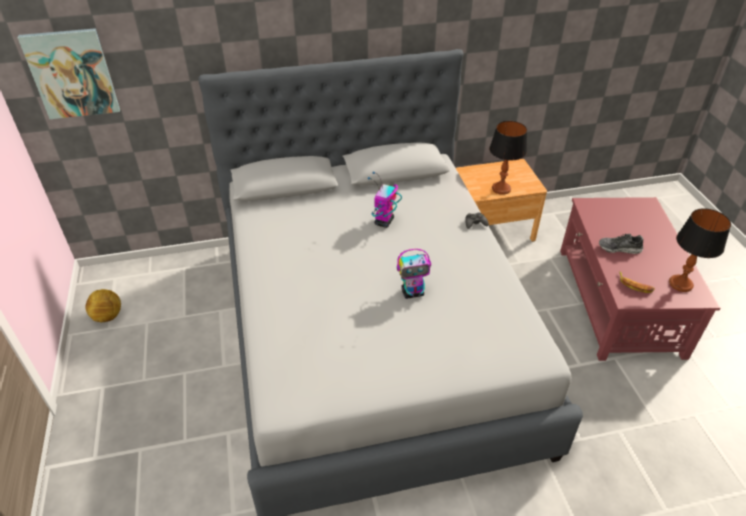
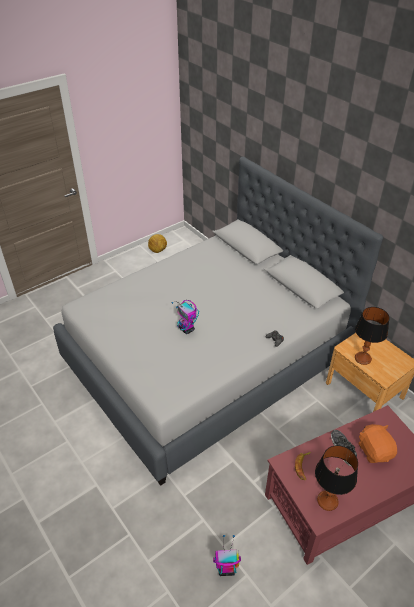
camera: 65 degrees right, 0 degrees up
picture [18,28,120,119] -> none
toy robot [368,171,402,228] -> toy robot moved to [213,535,241,576]
none -> orange plush toy [358,424,397,463]

